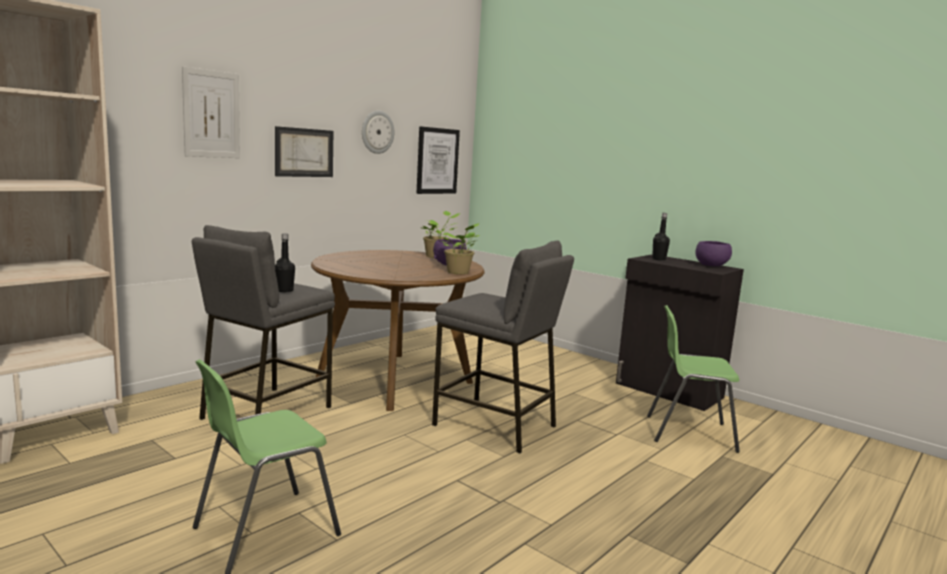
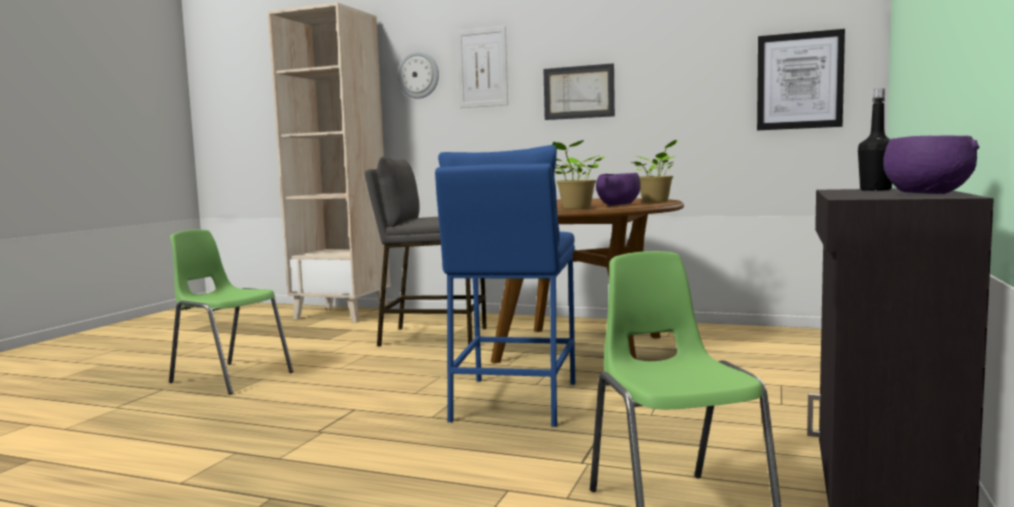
camera: 70 degrees right, 5 degrees down
black bottle [275,234,295,292] -> none
wall clock [362,111,394,154] -> wall clock moved to [397,51,439,99]
grey stool [432,240,574,453] -> blue stool [435,145,575,427]

